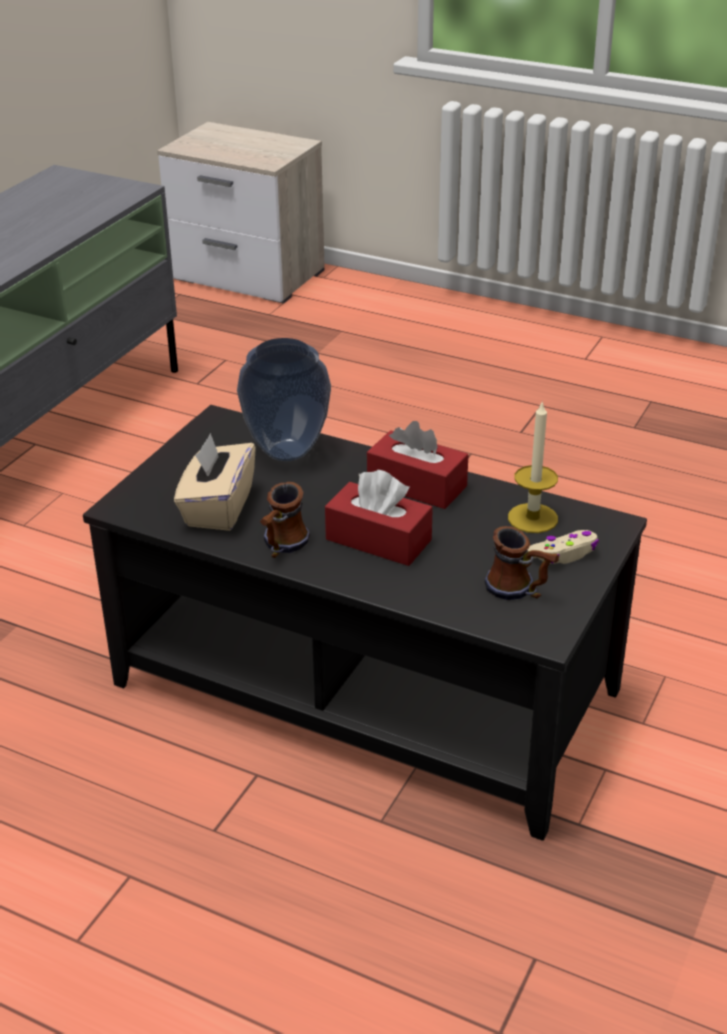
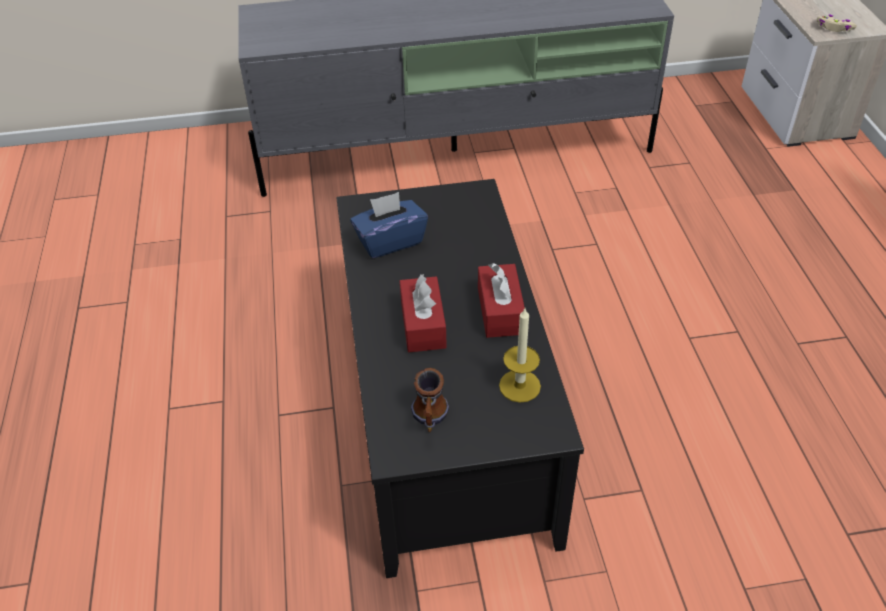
camera: 55 degrees right, 10 degrees up
beige tissue box [174,433,256,531] -> blue tissue box [350,192,428,258]
vase [237,338,331,461] -> none
mug [260,482,310,558] -> none
beige game controller [528,530,599,564] -> beige game controller moved to [817,15,857,32]

